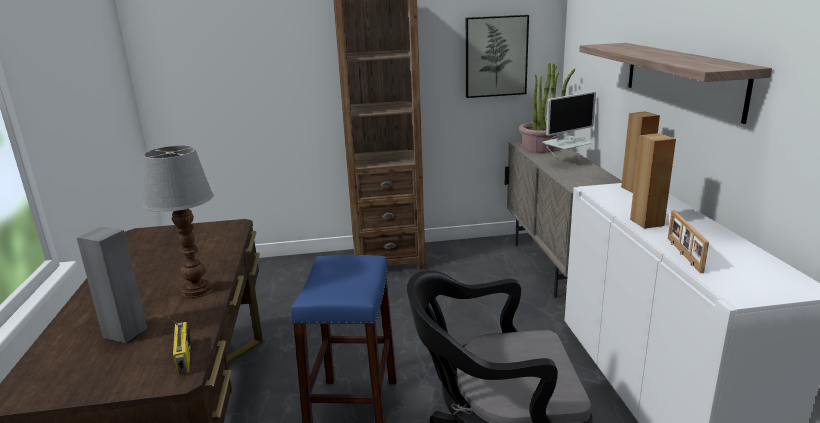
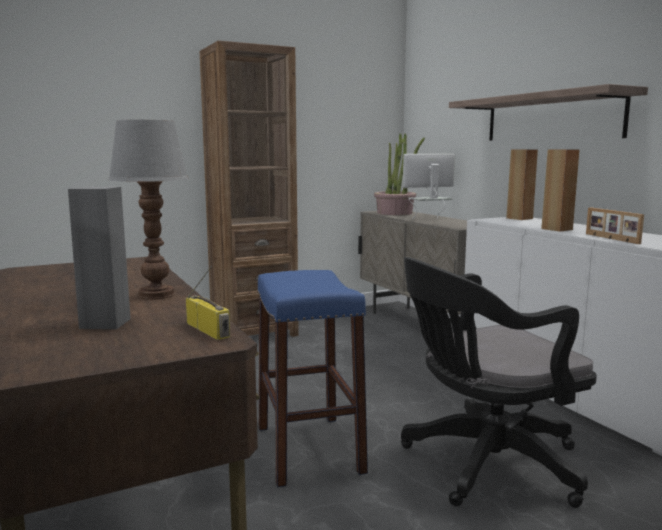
camera: 20 degrees left, 10 degrees down
picture [466,15,529,98] -> none
monitor [542,91,596,160] -> monitor turned 150 degrees counterclockwise [403,154,455,219]

